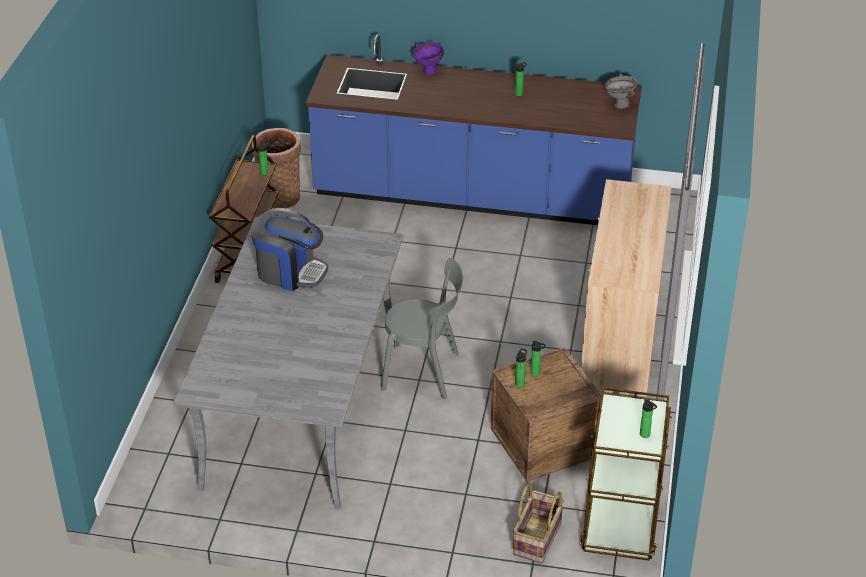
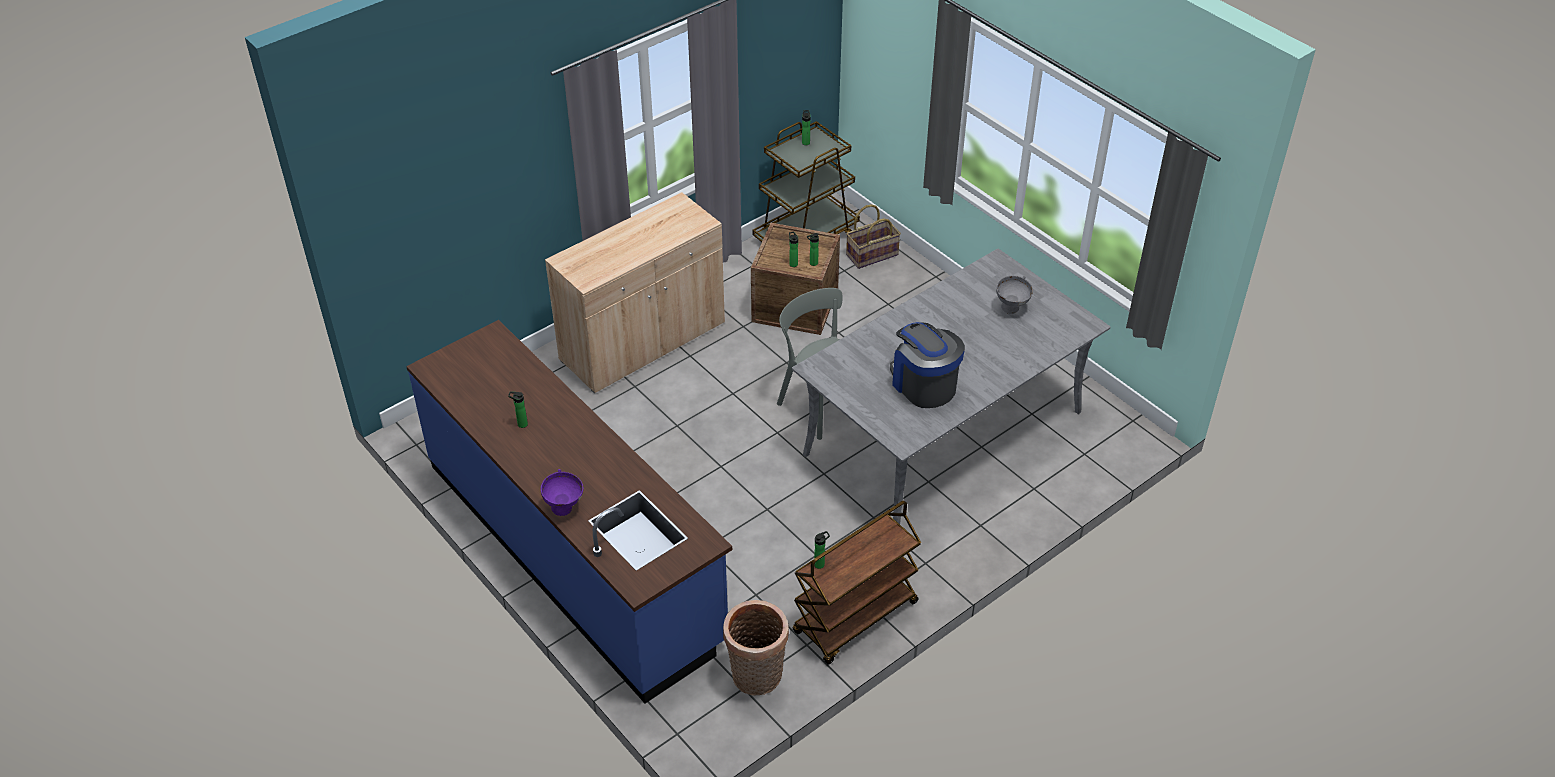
camera: 140 degrees left, 5 degrees up
grey bowl [605,74,638,109] -> grey bowl moved to [996,276,1033,314]

